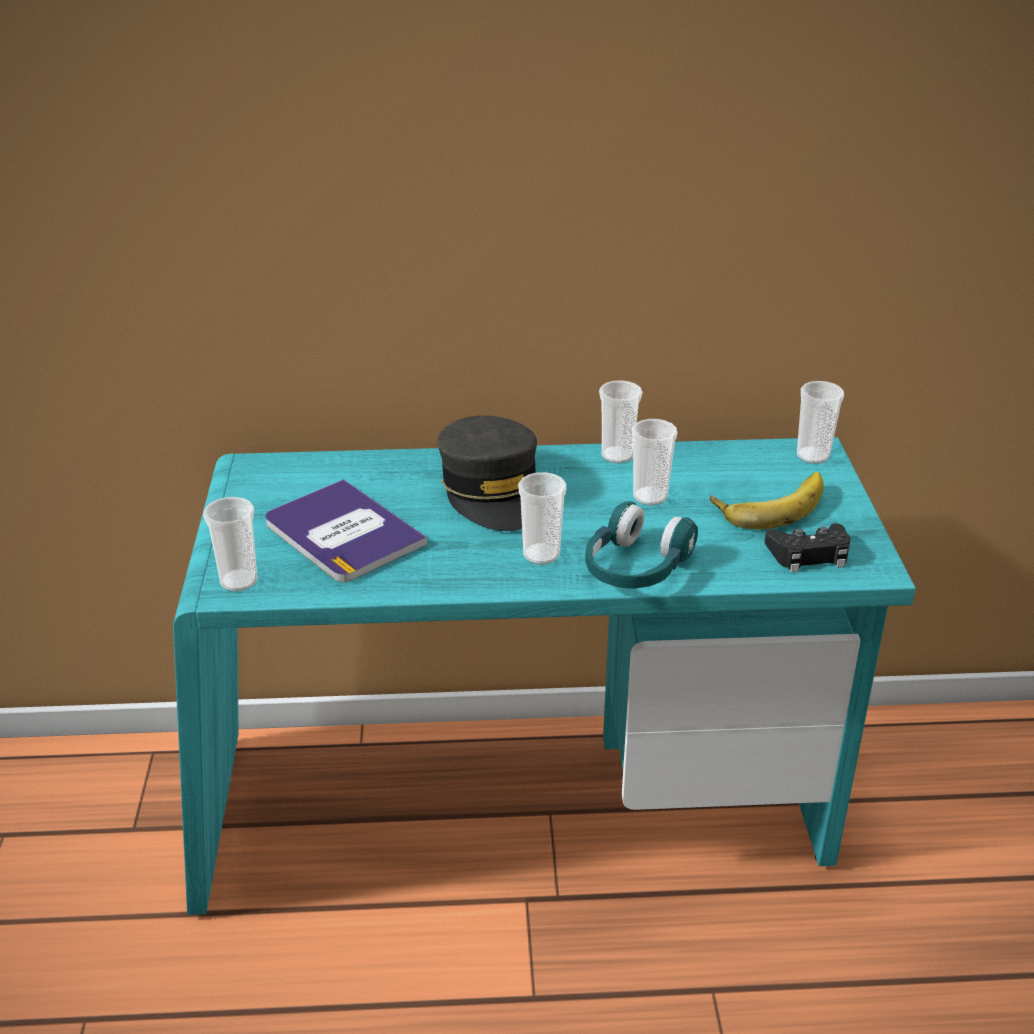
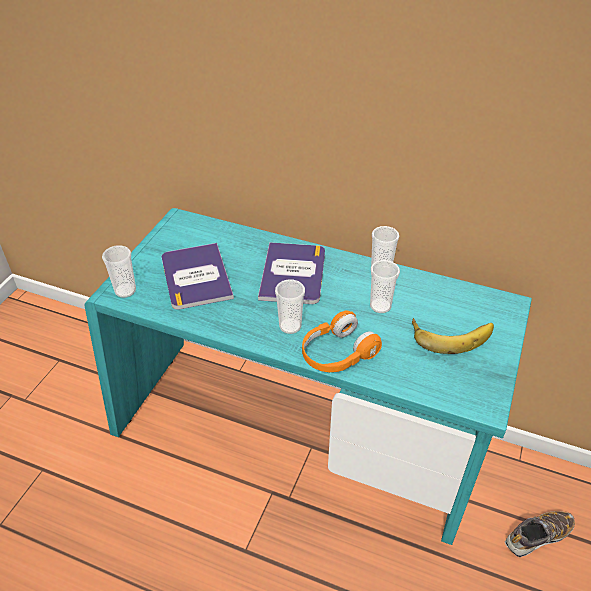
camera: 25 degrees right, 10 degrees up
grey cap [438,416,537,531] -> book [258,242,325,304]
turquoise headphones [585,501,698,588] -> orange headphones [302,310,382,372]
black game controller [765,523,850,572] -> none
cup [797,381,844,464] -> none
none -> shoe [505,511,575,557]

